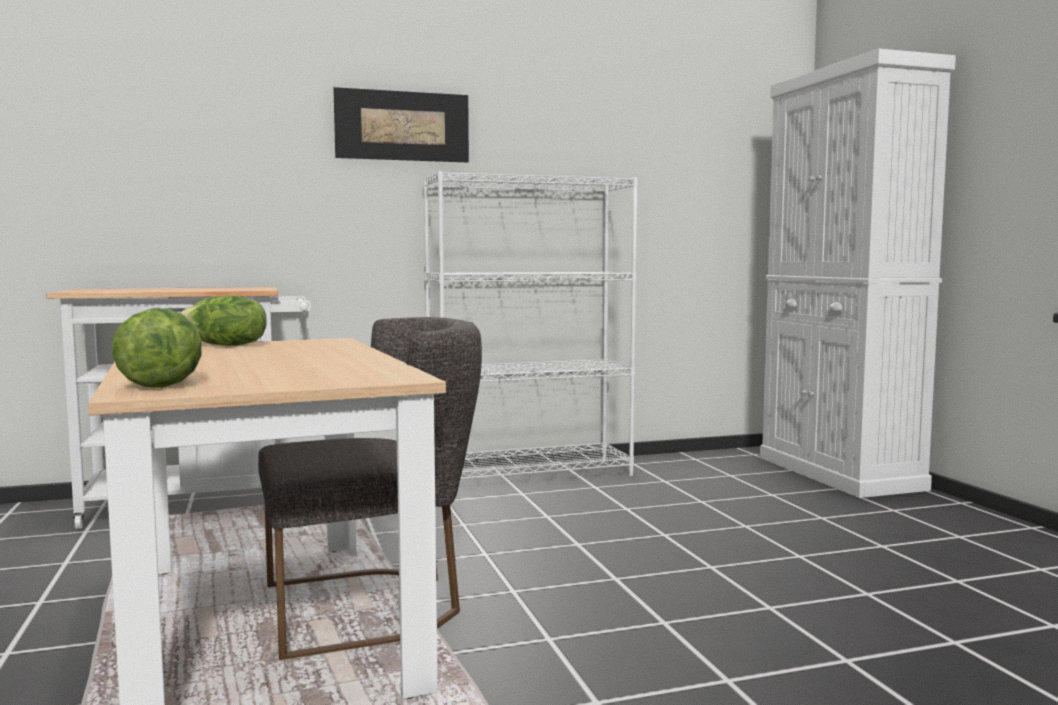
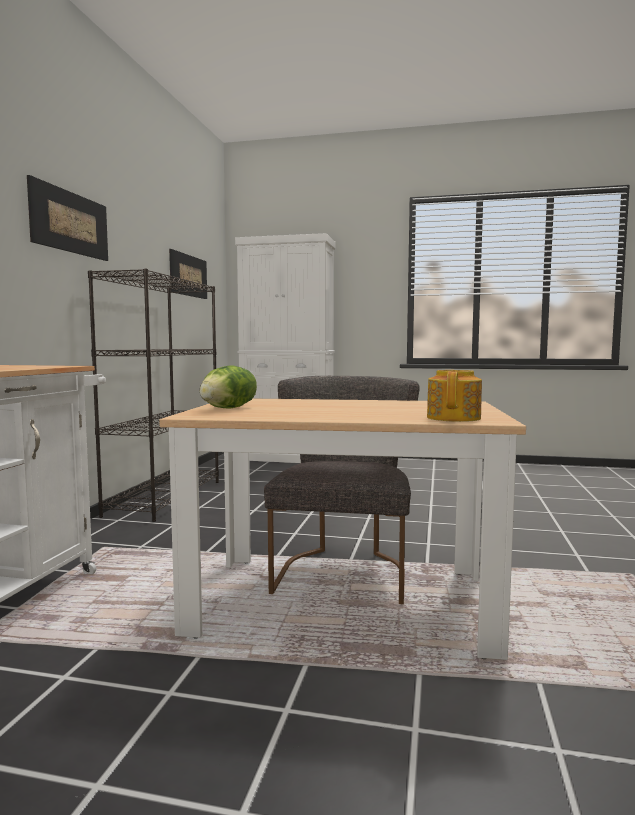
camera: 60 degrees left, 0 degrees up
lettuce [112,308,202,388] -> teapot [427,370,482,422]
white bookcase [423,171,638,479] -> black bookcase [88,269,219,522]
none -> picture [169,249,207,299]

